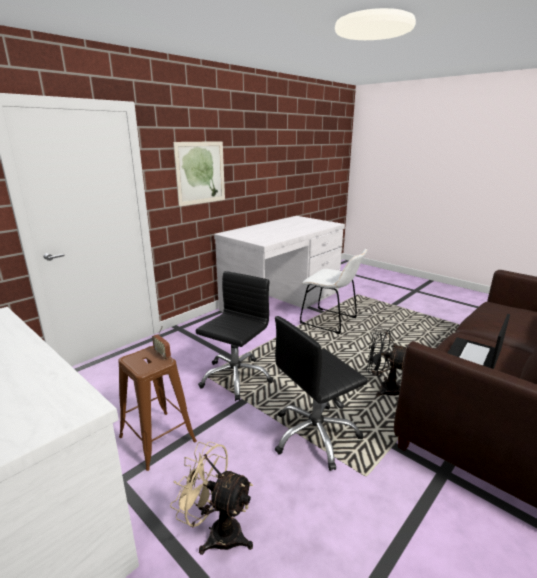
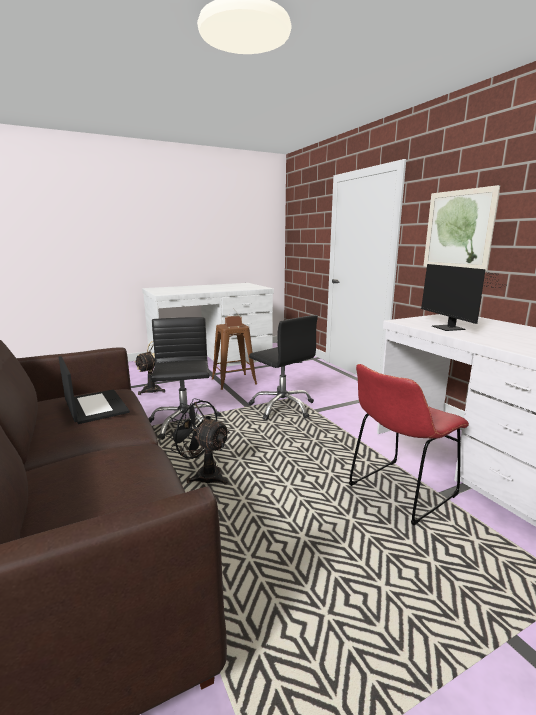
camera: 110 degrees right, 5 degrees down
white chair [300,249,367,334] -> red chair [349,364,469,525]
black fan [366,328,407,397] -> black fan turned 105 degrees counterclockwise [166,398,230,485]
none -> monitor [421,264,506,331]

